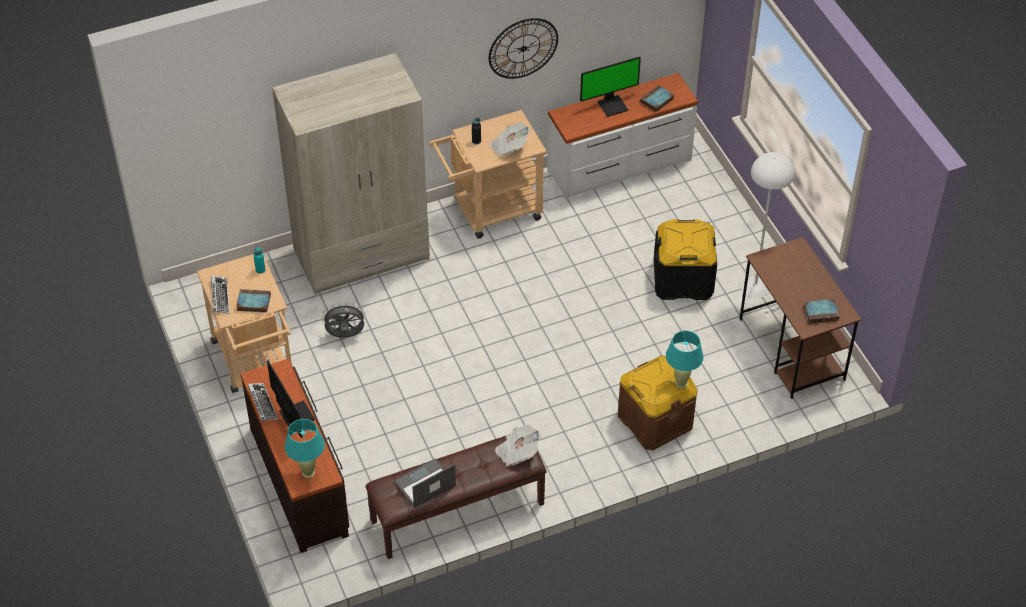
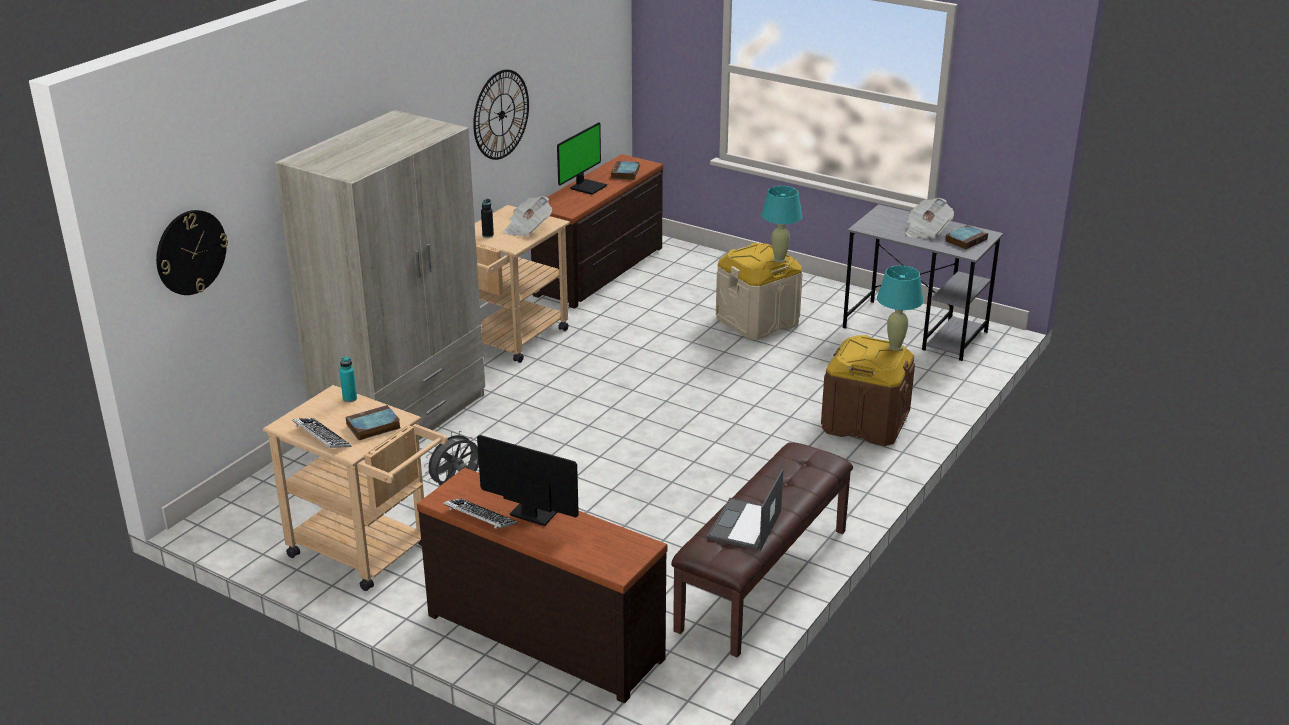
camera: 35 degrees left, 20 degrees down
turquoise table lamp [285,419,325,478] -> turquoise table lamp moved to [761,186,803,263]
newspaper [495,425,541,467] -> newspaper moved to [906,198,954,238]
white dresser [548,73,698,199] -> brown dresser [531,154,663,309]
black storage box [654,219,717,300] -> beige storage box [716,243,803,340]
brown desk [739,237,861,399] -> grey desk [843,204,1003,361]
white floor lamp [741,152,794,298] -> none
none -> wall clock [156,210,228,295]

